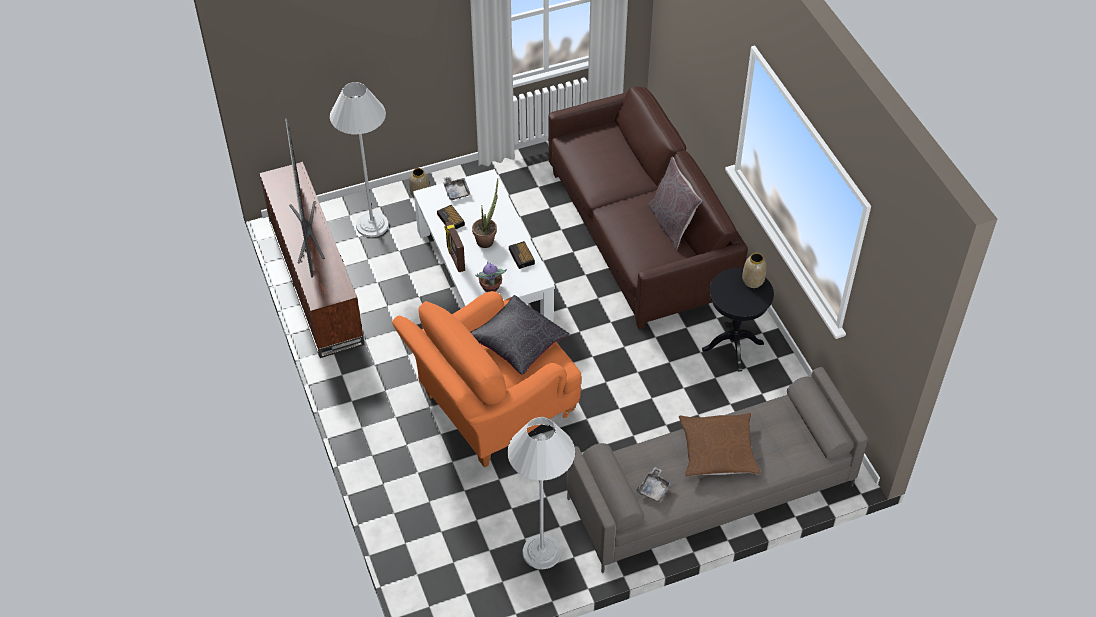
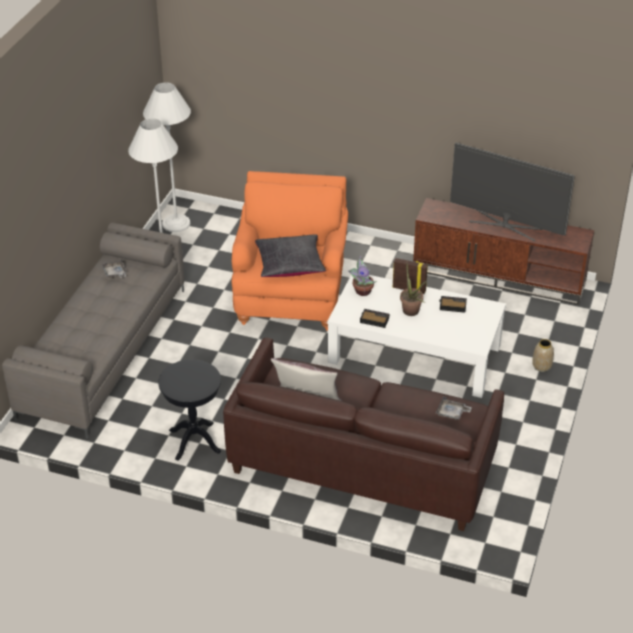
camera: 130 degrees right, 10 degrees down
white floor lamp [330,82,389,237] -> white floor lamp moved to [143,82,191,232]
grey tray [443,177,470,200] -> grey tray moved to [435,397,472,420]
brown pillow [679,413,760,477] -> none
vase [742,253,767,288] -> none

